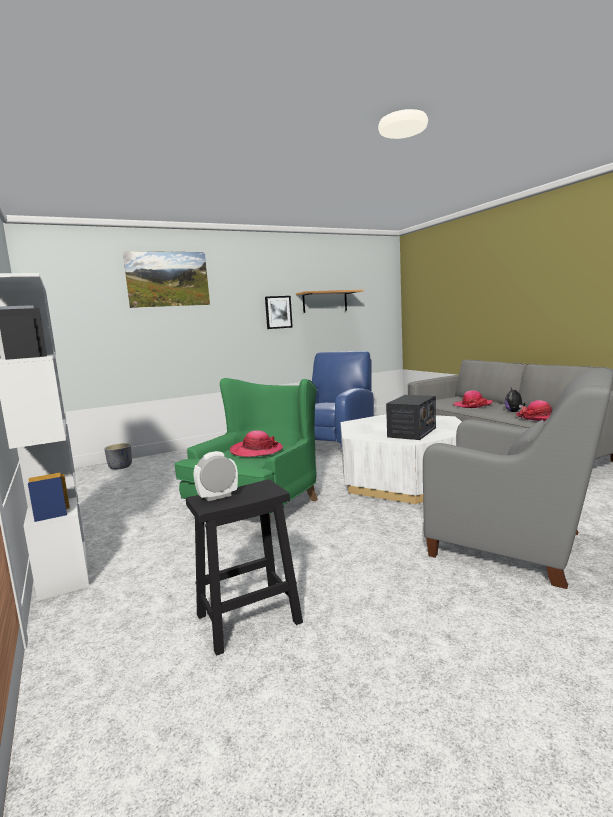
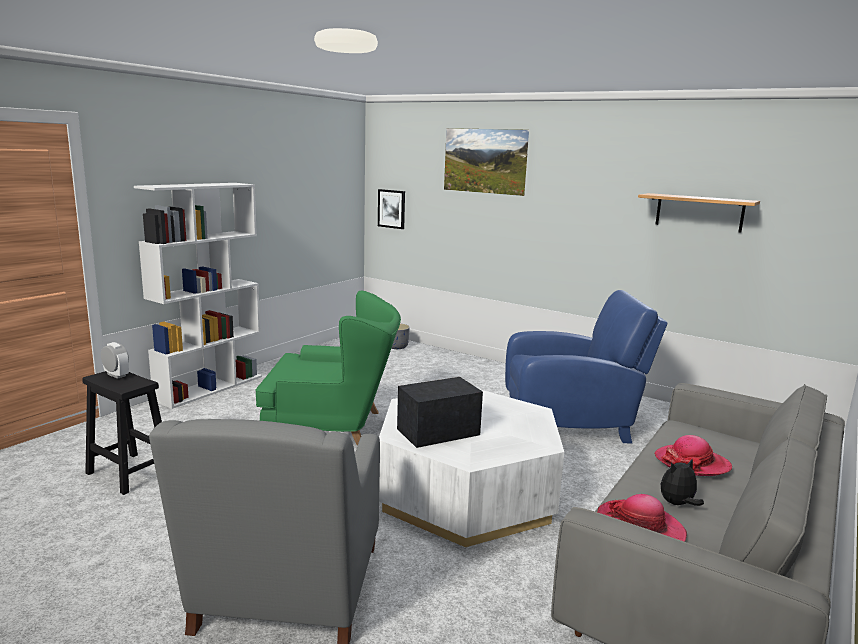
camera: 60 degrees right, 5 degrees up
hat [230,430,283,457] -> none
picture [265,296,293,329] -> picture moved to [378,189,405,229]
radio [386,395,436,440] -> radio turned 150 degrees clockwise [397,377,483,448]

